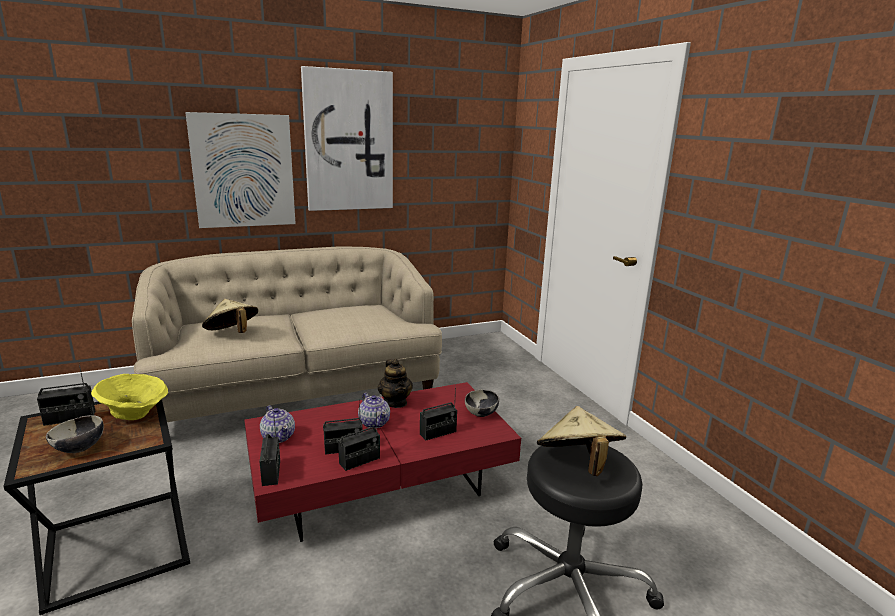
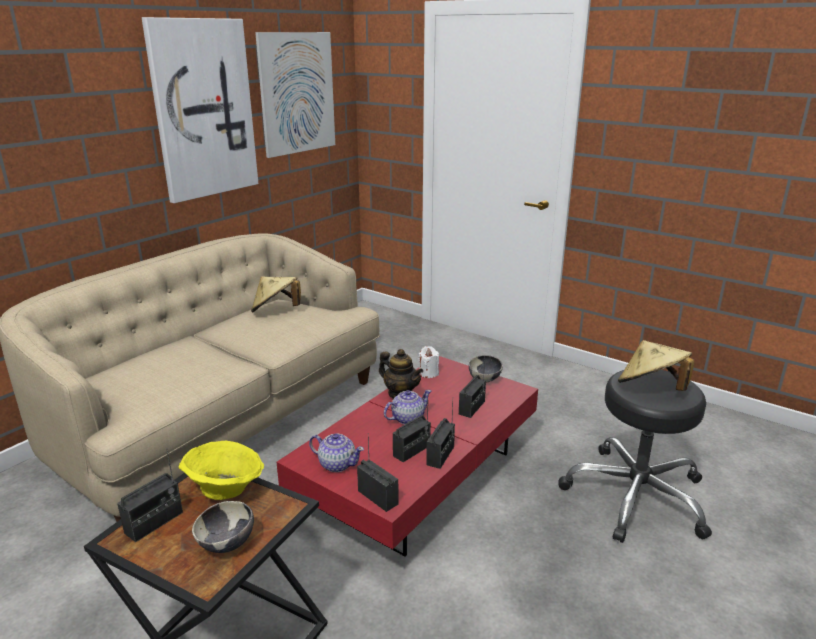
camera: 30 degrees left, 5 degrees up
picture [185,112,296,228] -> picture moved to [255,32,335,158]
beige hat [202,299,258,333] -> beige hat moved to [251,276,301,313]
teapot [358,393,390,428] -> teapot turned 60 degrees counterclockwise [384,390,431,424]
none -> white candle [418,346,439,378]

